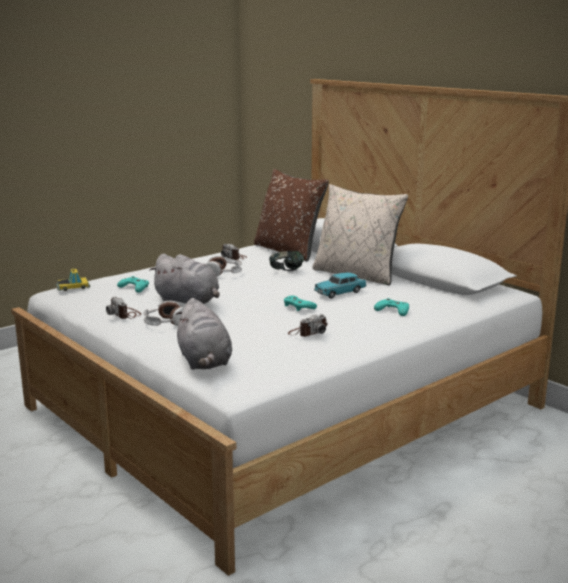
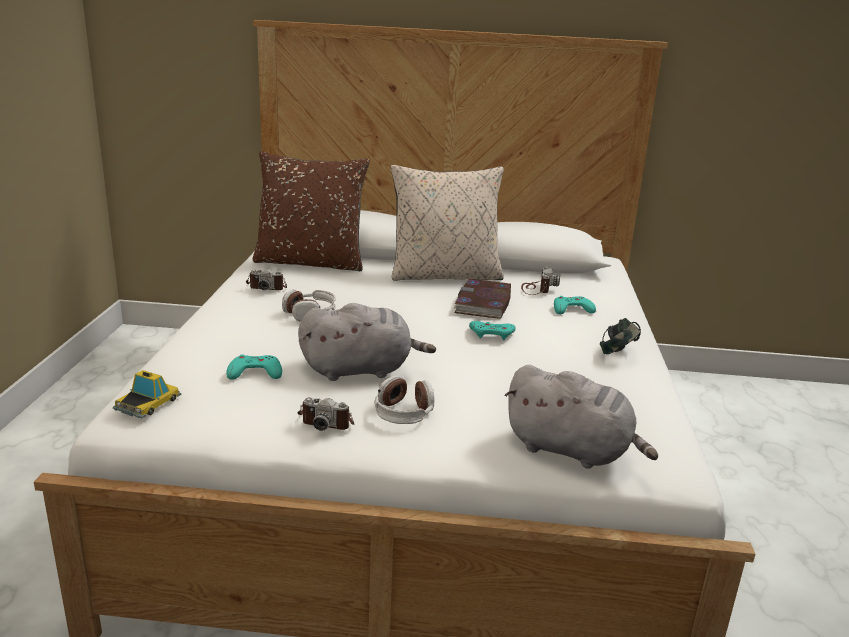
camera: 45 degrees left, 5 degrees up
headphones [269,250,304,271] -> headphones moved to [600,318,641,355]
camera [288,314,328,337] -> camera moved to [521,267,560,295]
turquoise toy car [314,272,367,299] -> book [454,279,511,319]

